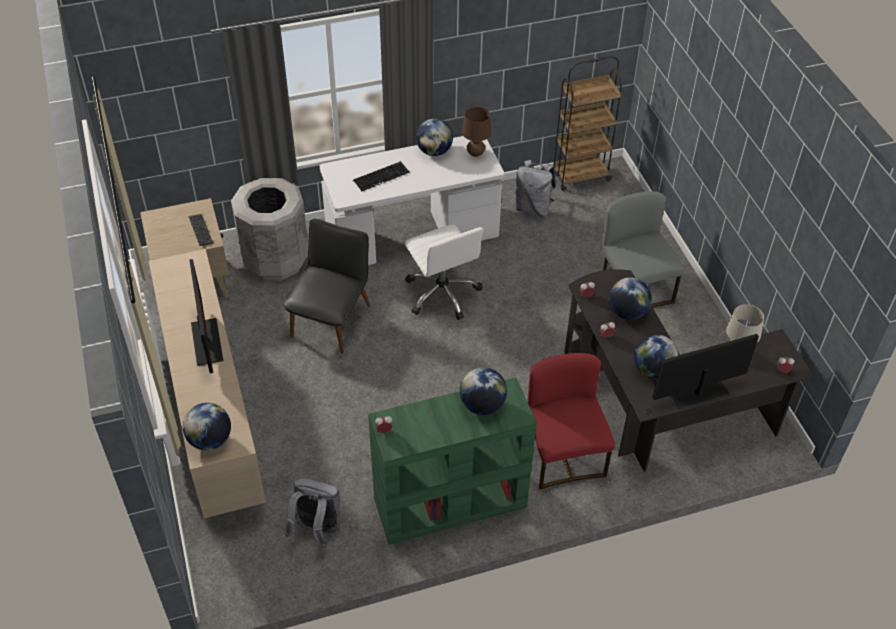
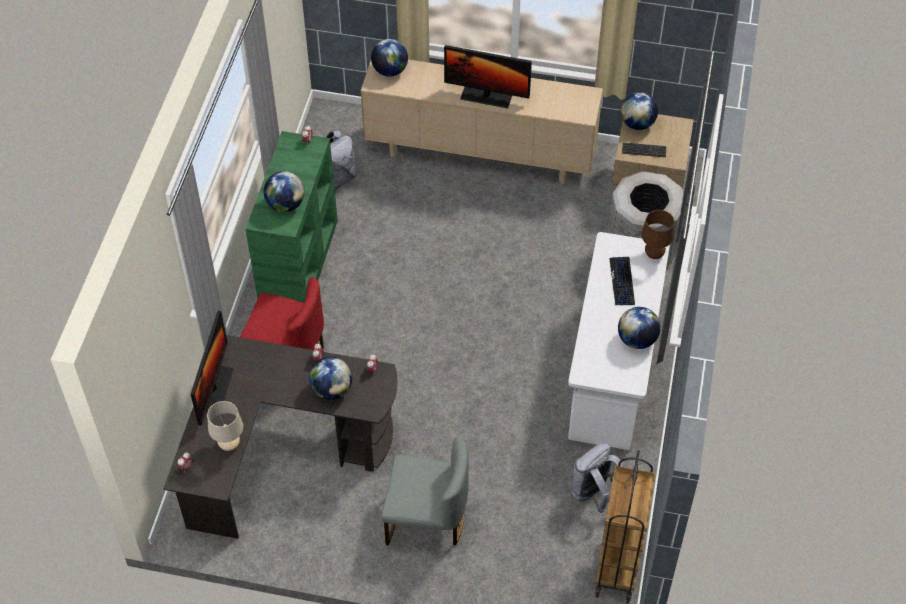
camera: 120 degrees right, 5 degrees up
black chair [283,218,370,354] -> none
white office chair [405,224,484,320] -> none
brown table lamp [462,107,491,157] -> brown table lamp moved to [641,210,674,259]
globe [634,334,679,378] -> globe moved to [621,92,658,130]

